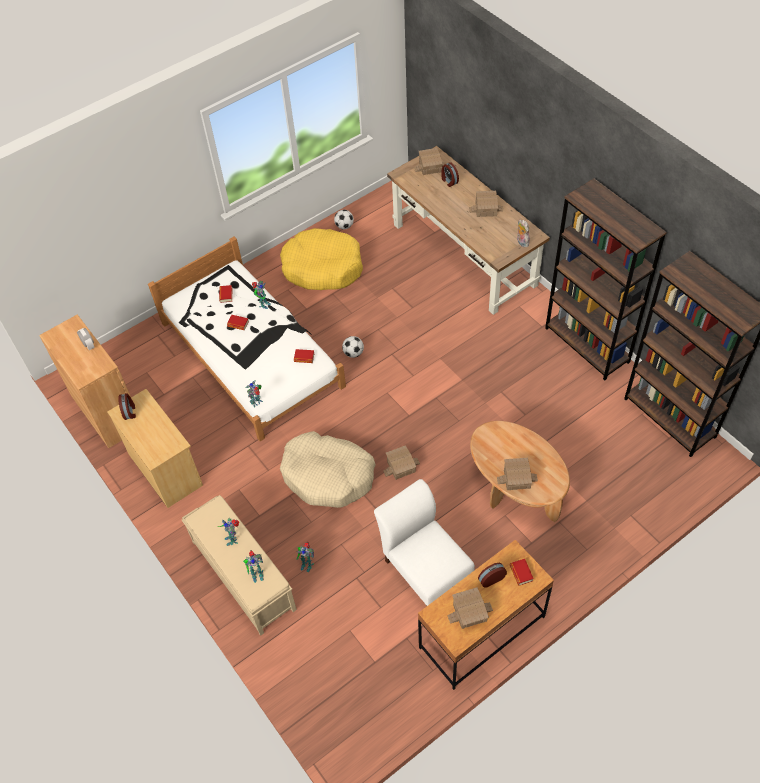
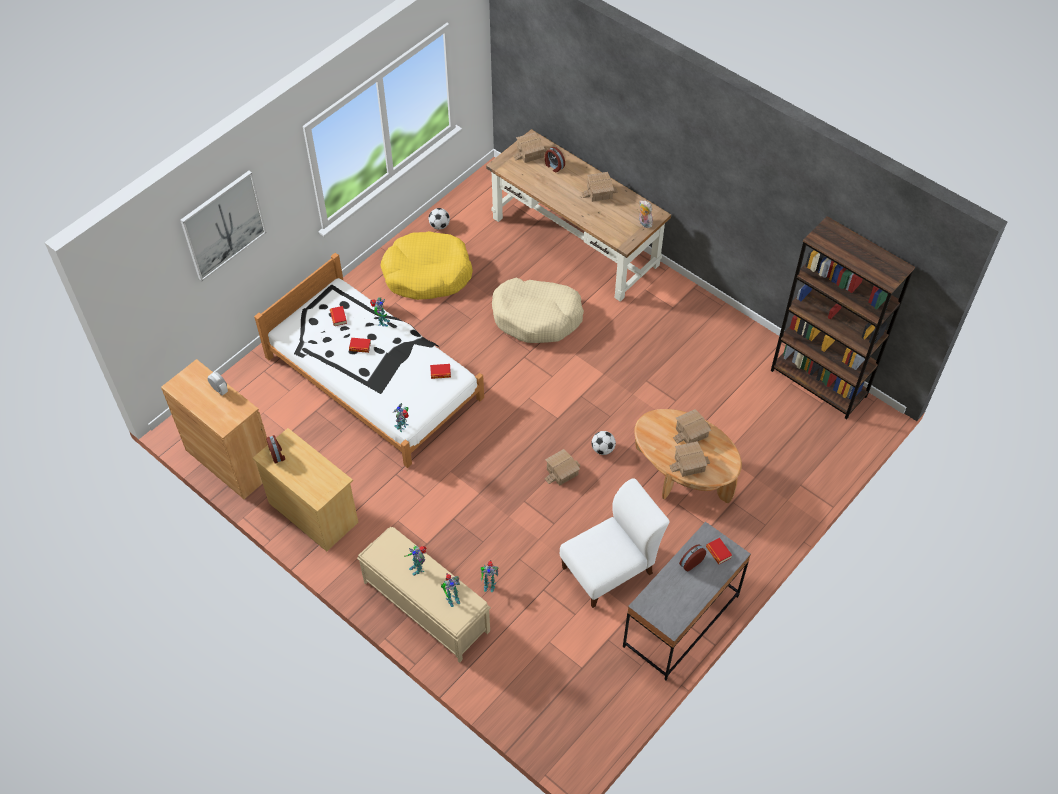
camera: 15 degrees left, 0 degrees up
beige dog bed [280,431,375,508] -> beige dog bed moved to [492,278,584,343]
football [342,336,364,358] -> football moved to [592,431,616,455]
white chair [374,479,475,607] -> white chair turned 105 degrees clockwise [560,478,669,608]
brown desk [418,540,554,690] -> grey desk [623,522,751,680]
toy house [447,587,493,629] -> toy house moved to [673,409,711,444]
brown bookcase [545,178,667,380] -> none
none -> picture [180,171,266,282]

